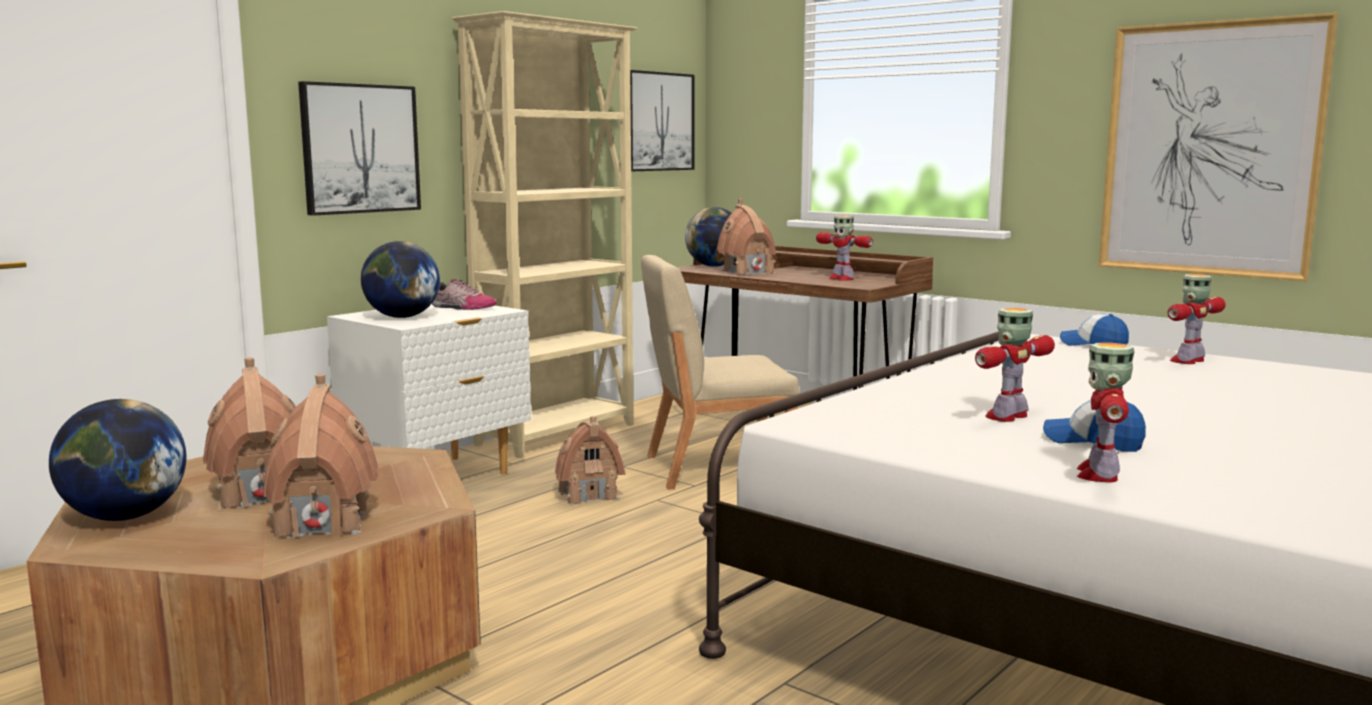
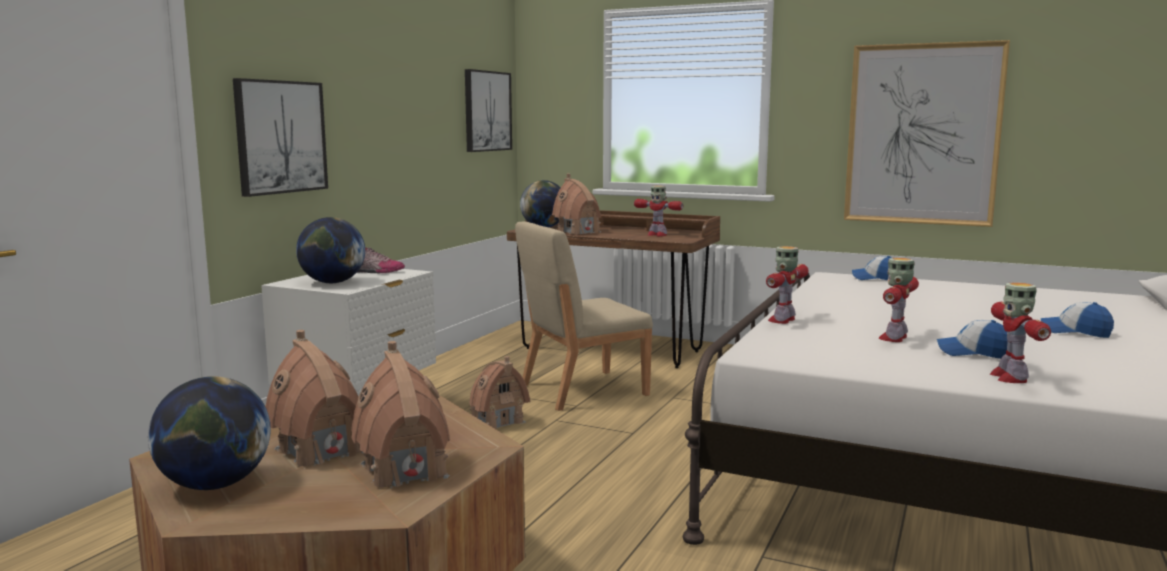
camera: 15 degrees left, 0 degrees up
beige bookcase [452,11,637,458] -> none
toy robot [1167,274,1226,364] -> toy robot moved to [766,246,808,324]
none -> cap [1041,302,1114,338]

